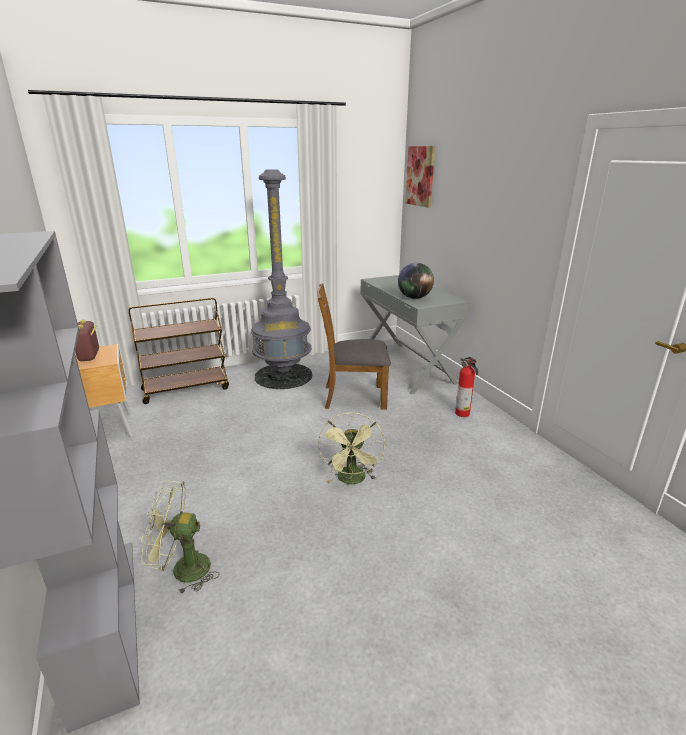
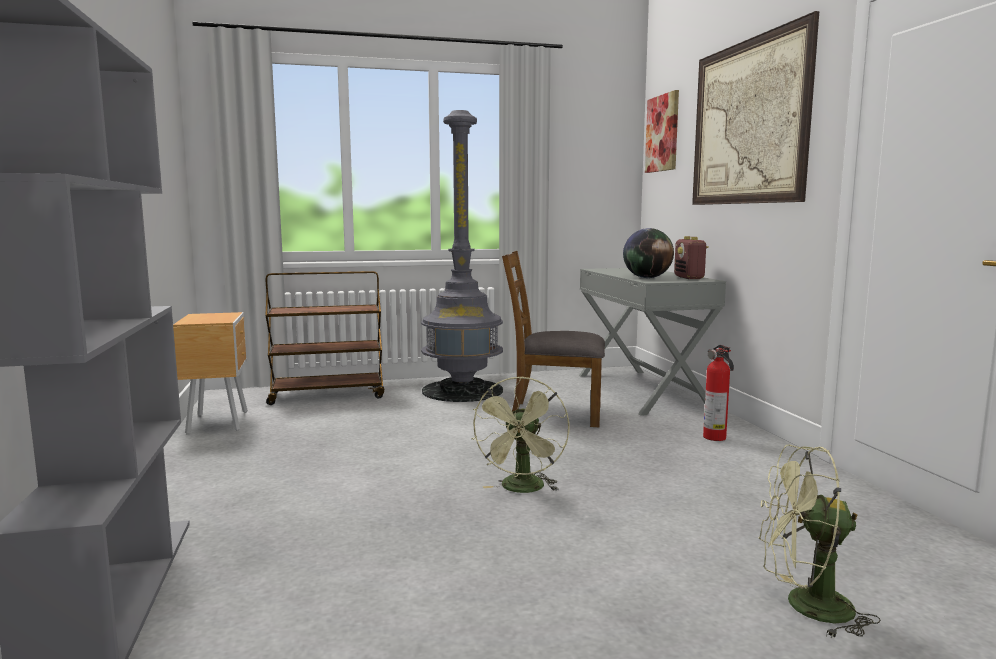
camera: 10 degrees right, 15 degrees down
radio [75,320,99,361] -> radio moved to [674,236,709,279]
green fan [141,481,220,595] -> green fan moved to [758,444,881,638]
none -> picture [692,11,819,205]

